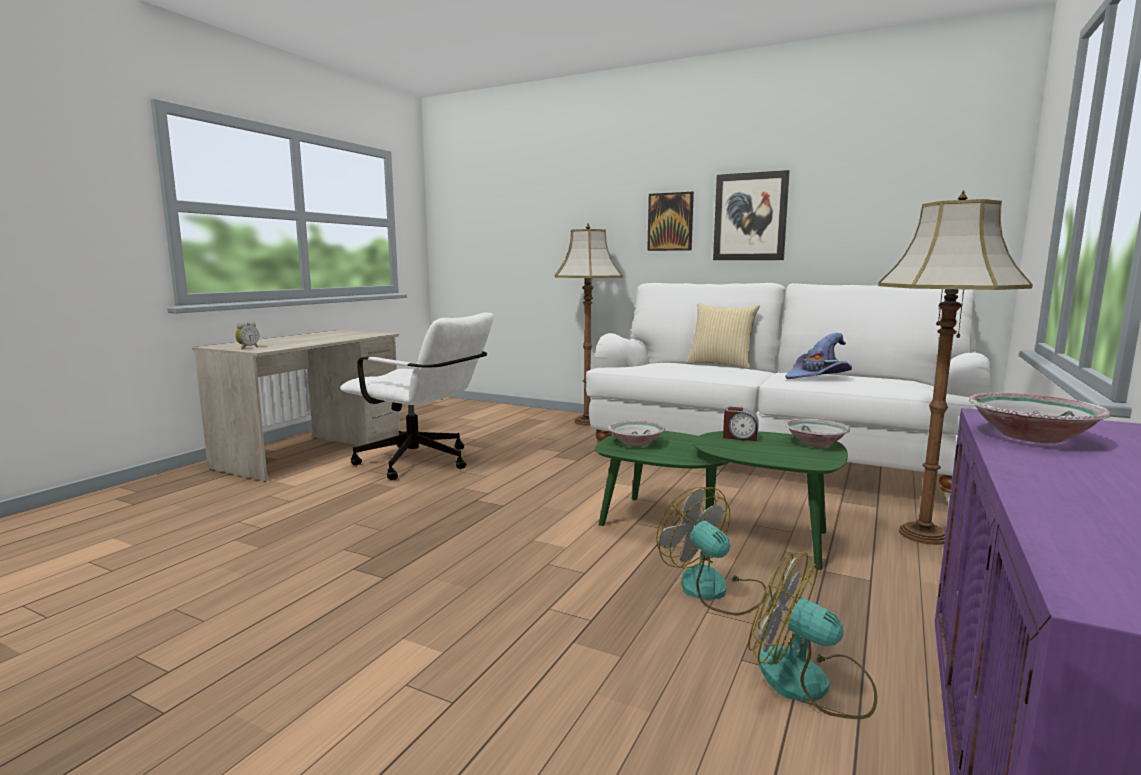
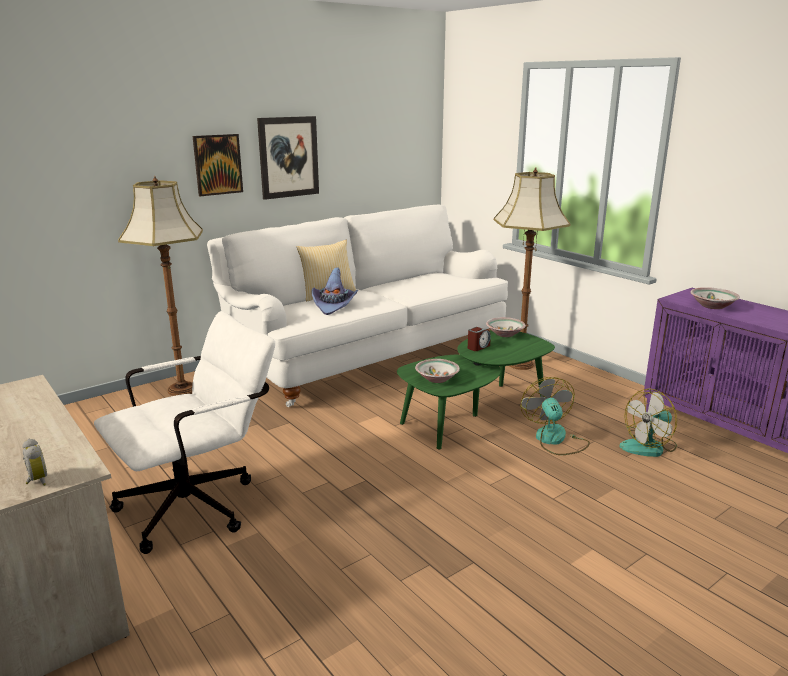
camera: 65 degrees left, 10 degrees up
fan [656,487,767,615] -> fan turned 90 degrees clockwise [521,377,590,455]
purple hat [785,333,852,379] -> purple hat moved to [312,268,358,315]

